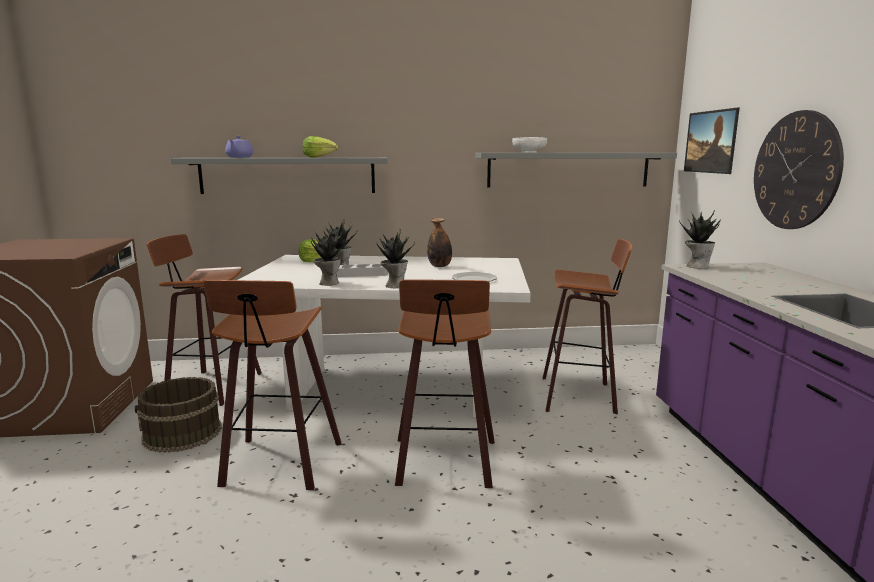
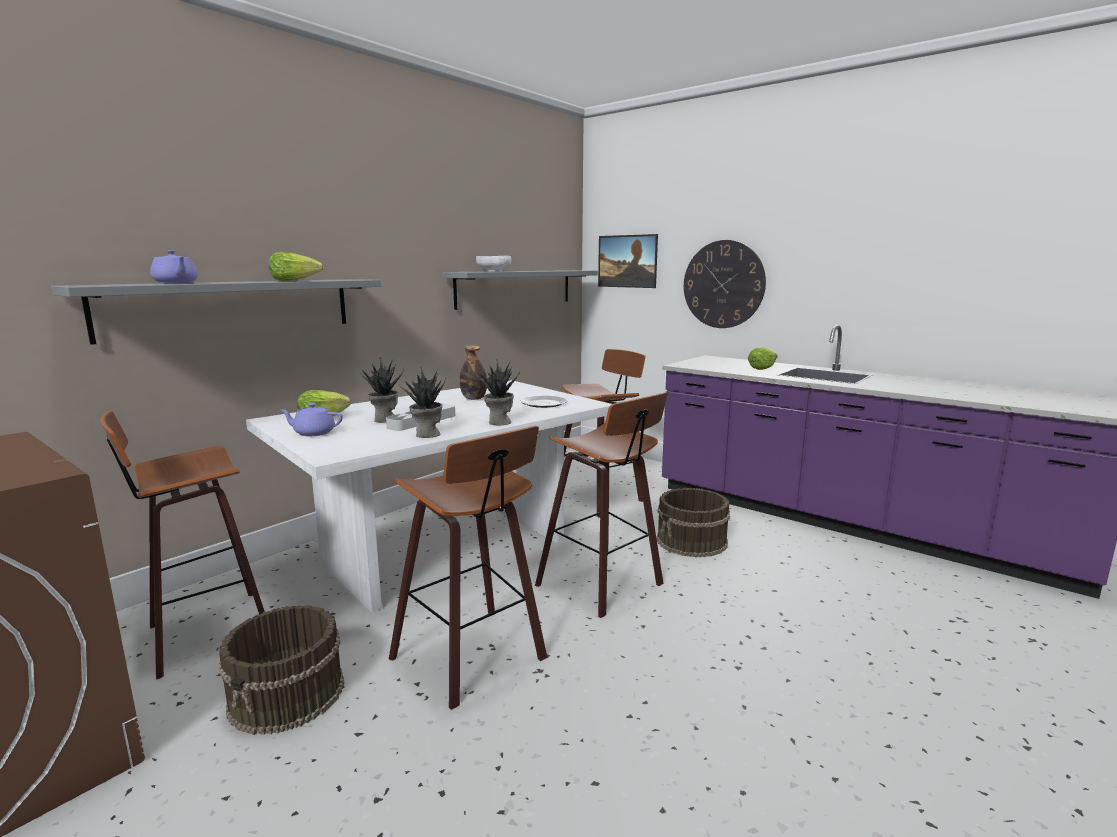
camera: 45 degrees left, 0 degrees up
potted plant [679,210,721,269] -> none
none -> purple teapot [280,403,343,436]
none -> brown bucket [656,488,730,557]
none -> lettuce [748,348,778,370]

